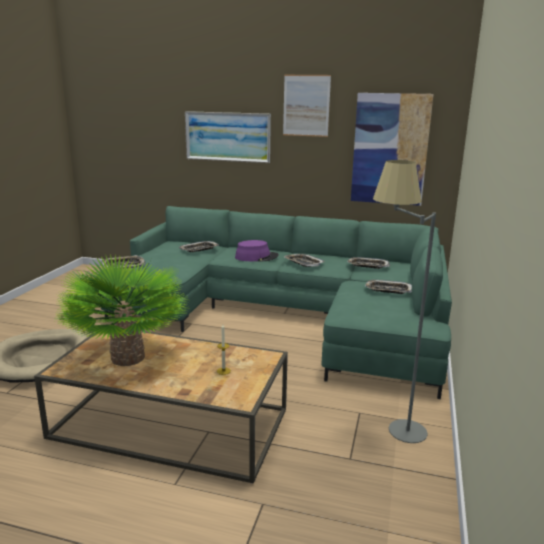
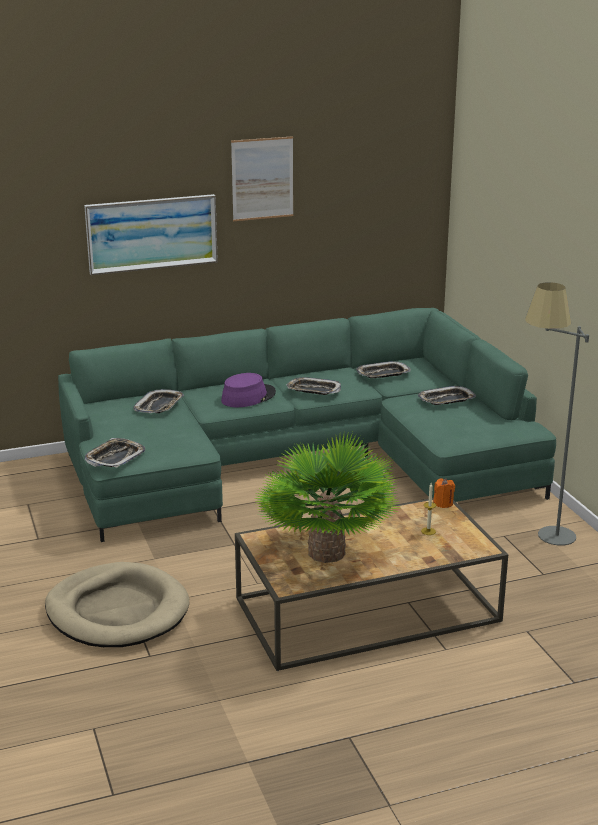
camera: 35 degrees left, 5 degrees up
picture [351,93,434,206] -> none
none -> orange candle [433,479,455,508]

